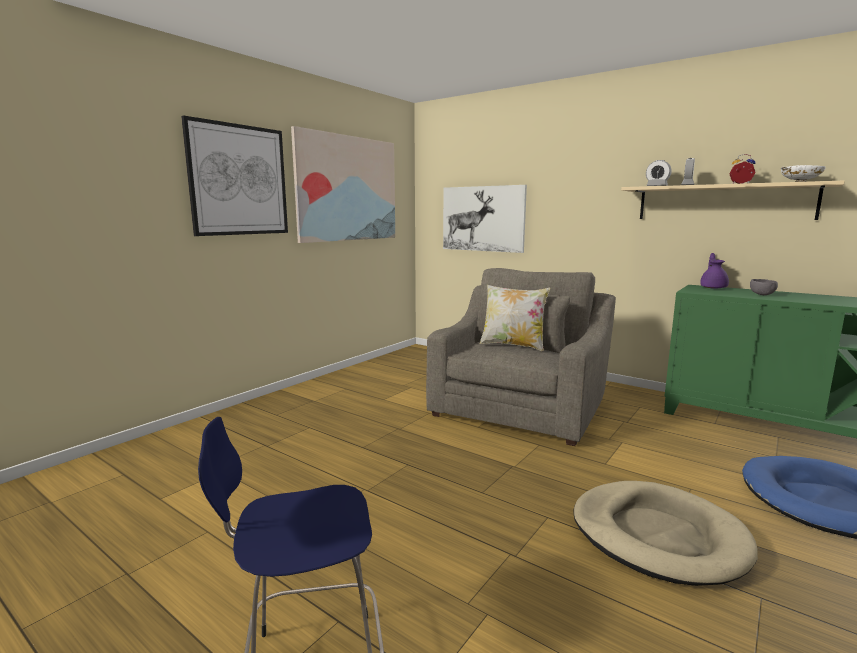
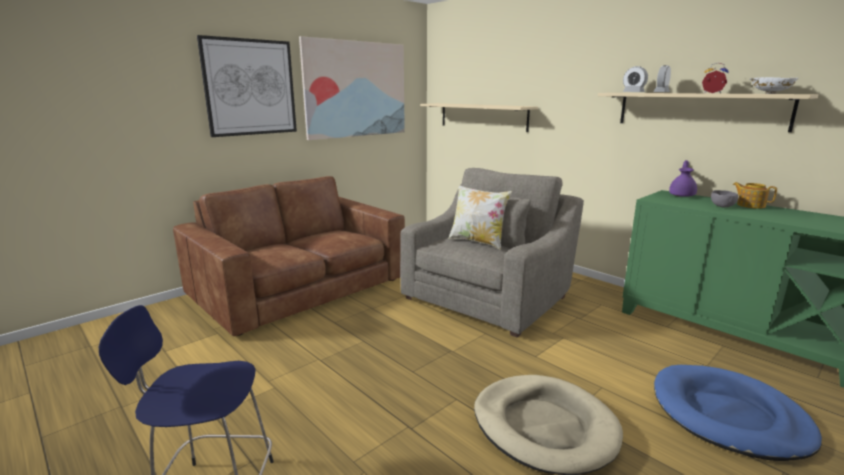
camera: 10 degrees right, 5 degrees up
picture [443,185,527,253] -> beige shelf [420,103,538,132]
none -> brown sofa [173,176,405,336]
none -> teapot [733,182,777,209]

